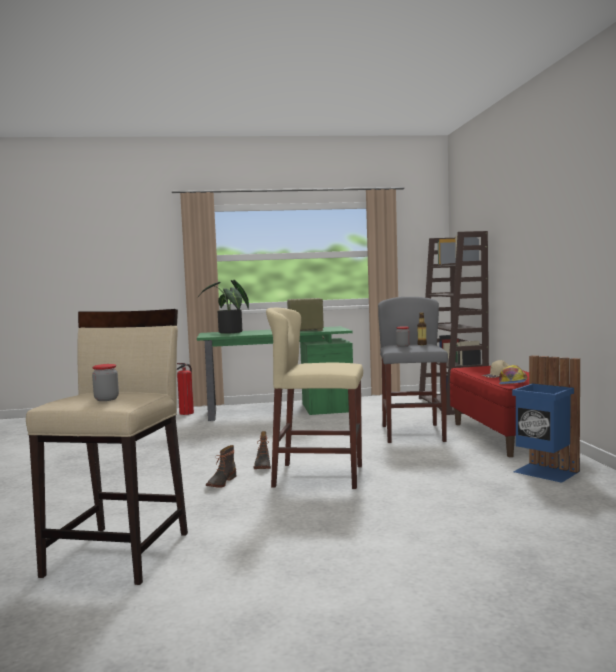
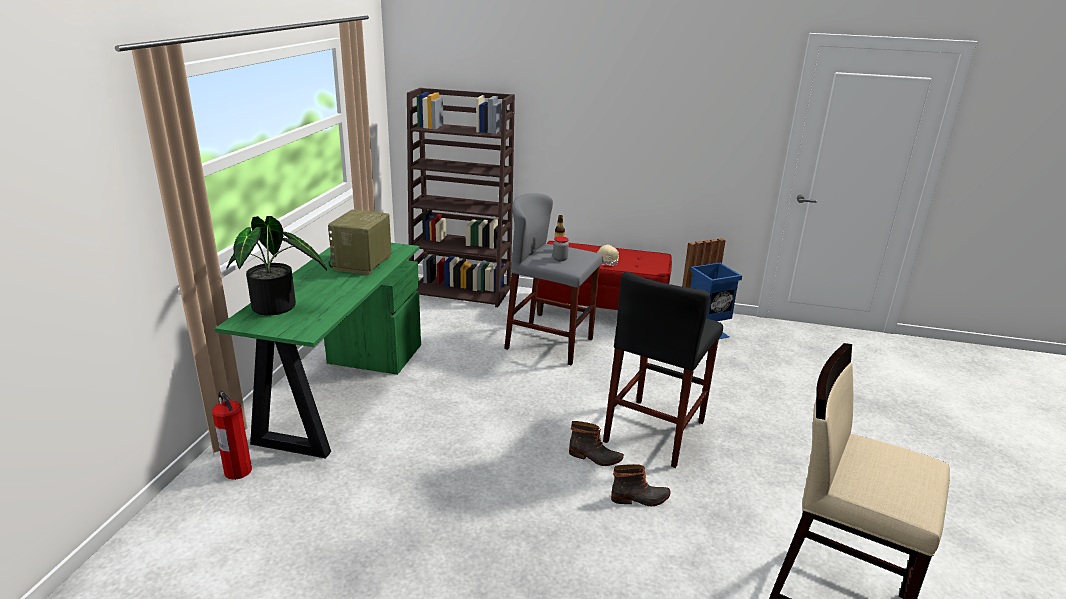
camera: 70 degrees left, 20 degrees up
jar [92,364,119,401] -> none
boot [206,445,236,488] -> boot turned 45 degrees counterclockwise [611,464,671,506]
beige stool [266,308,363,489] -> black stool [603,271,723,468]
cap [499,365,528,384] -> none

